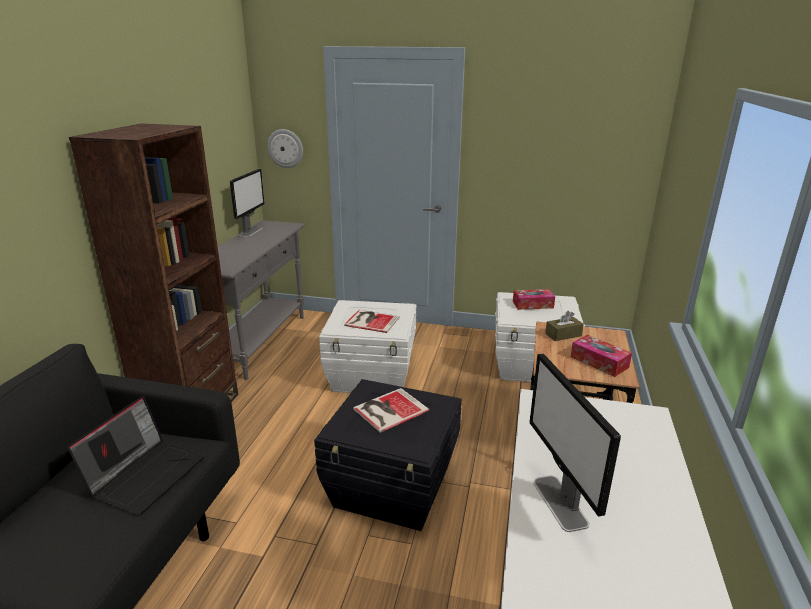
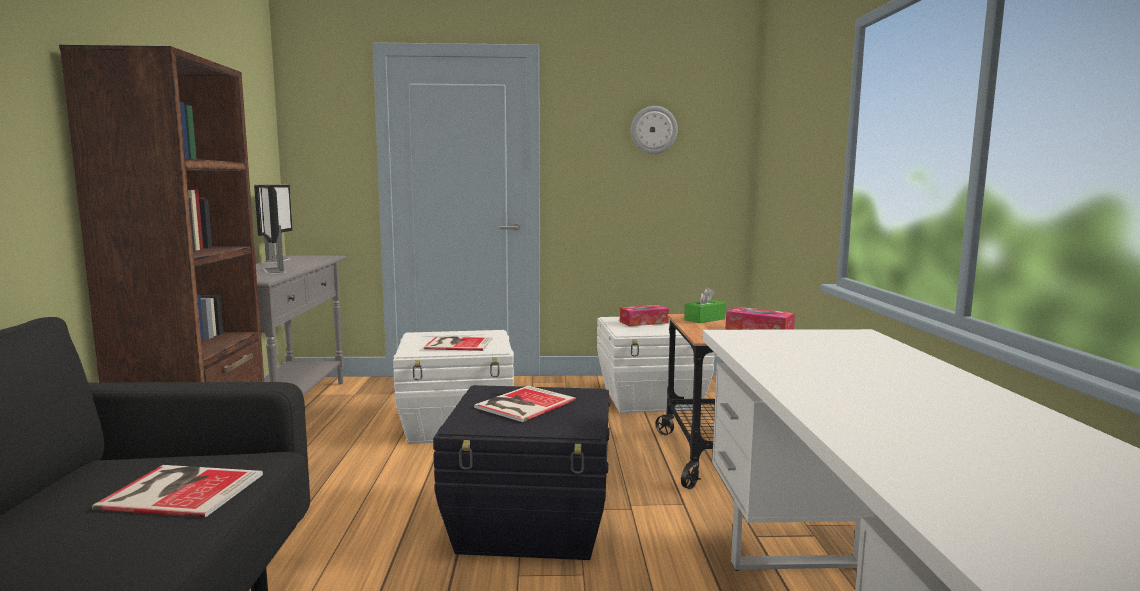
camera: 15 degrees left, 15 degrees down
laptop [67,396,205,515] -> book [92,465,263,518]
wall clock [267,129,303,168] -> wall clock moved to [631,106,678,154]
monitor [530,354,621,532] -> monitor moved to [260,185,286,274]
brown tissue box [545,311,584,341] -> green tissue box [684,287,726,323]

